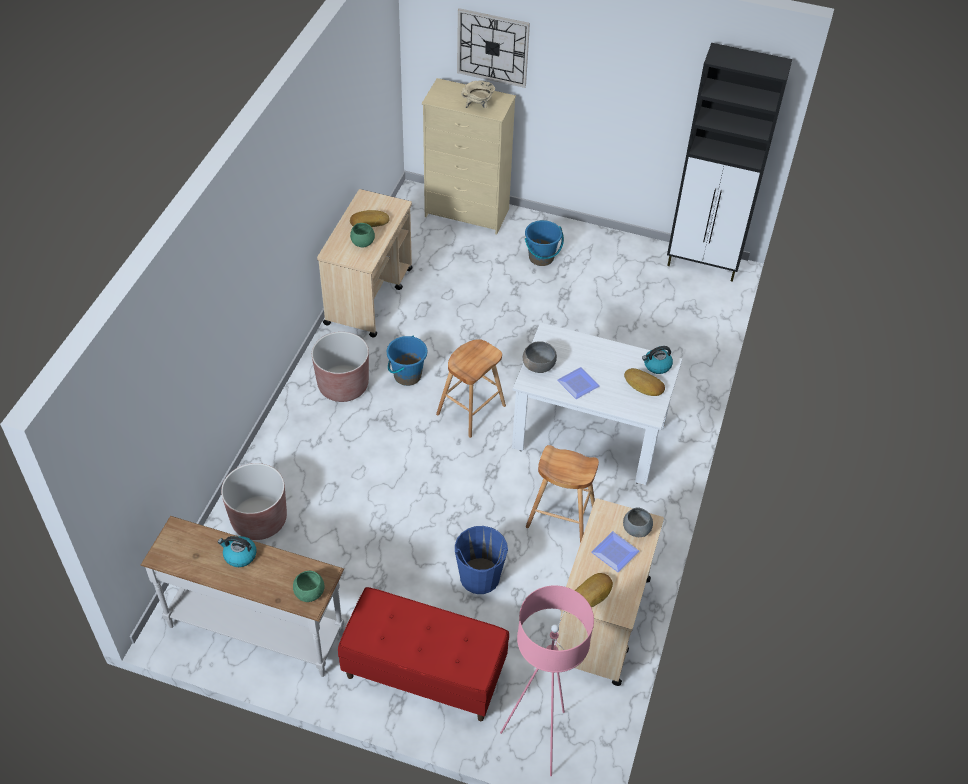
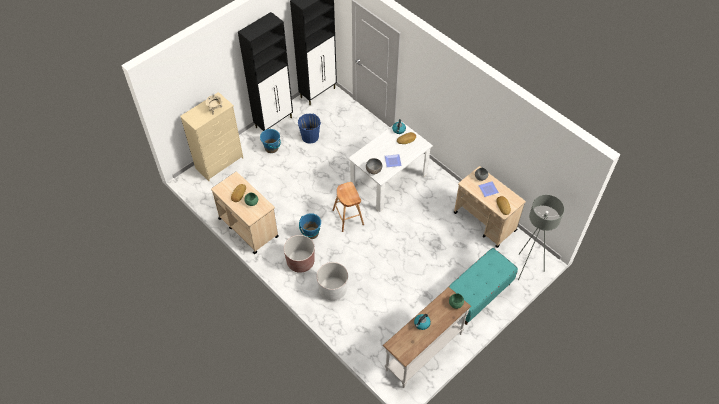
camera: 60 degrees left, 5 degrees up
brown planter [221,463,287,540] -> none
red bench [338,587,509,721] -> turquoise bench [447,248,518,325]
blue bucket [455,526,508,594] -> blue bucket moved to [298,114,321,144]
wall clock [457,8,530,88] -> none
pink floor lamp [500,585,594,776] -> grey floor lamp [518,195,564,280]
brown stool [526,445,599,543] -> none
none -> black cabinet [238,12,293,131]
none -> white planter [317,262,348,301]

